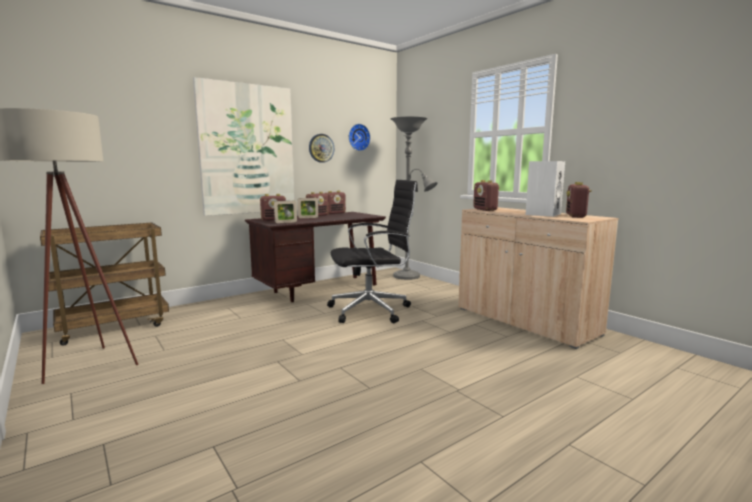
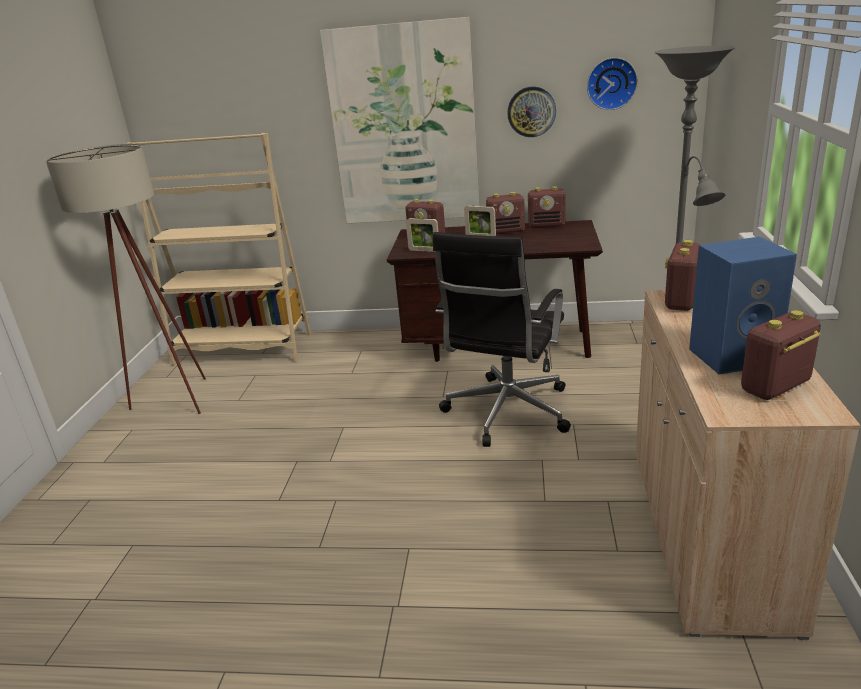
camera: 45 degrees right, 15 degrees up
brown cart [40,223,169,346] -> beige bookcase [126,133,311,365]
black office chair [327,180,418,323] -> black office chair turned 90 degrees clockwise [433,232,571,447]
white speaker [526,161,565,217] -> blue speaker [689,237,797,374]

